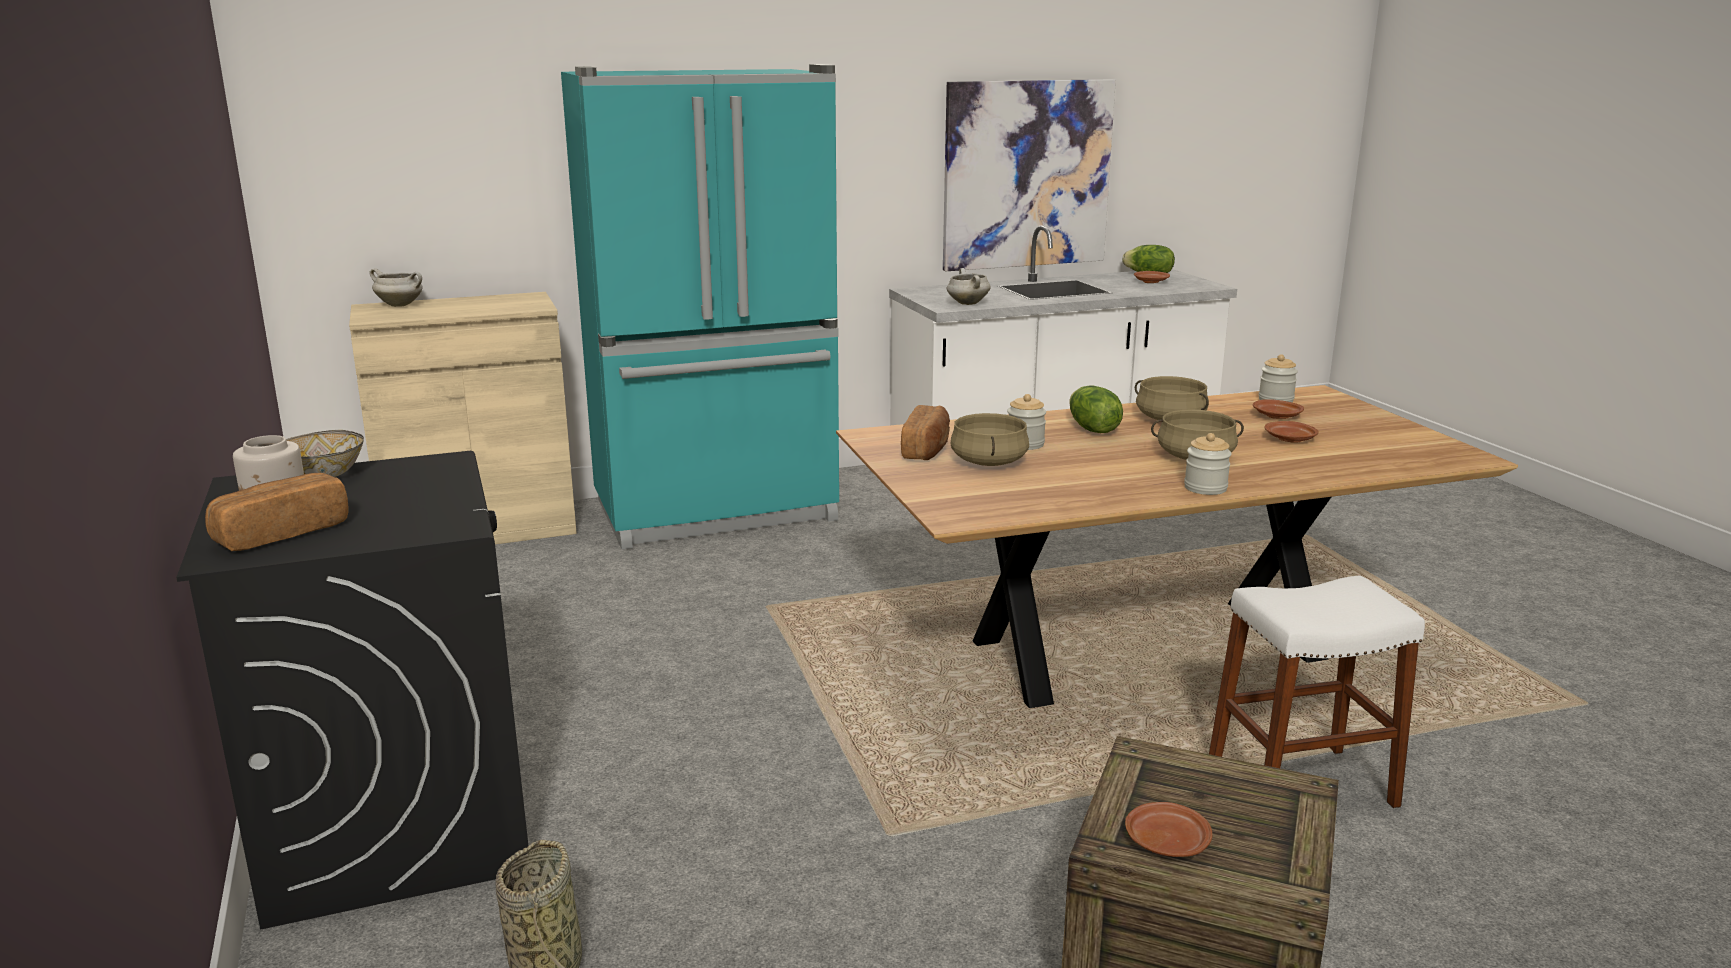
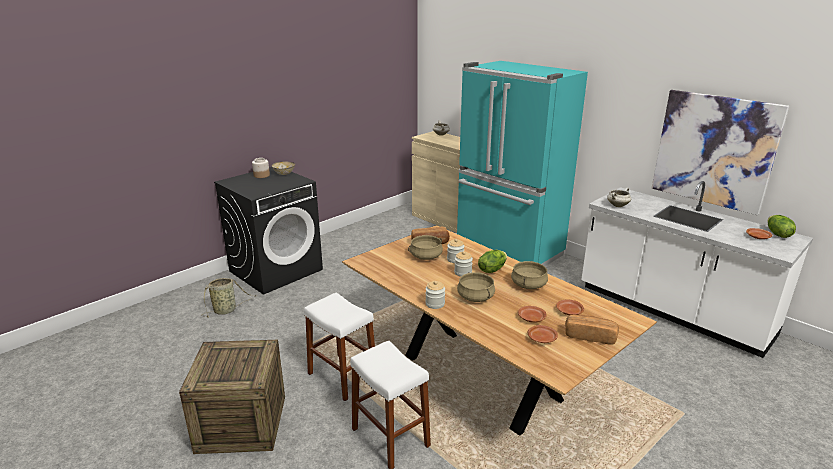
camera: 65 degrees right, 5 degrees up
bread [205,473,348,551] -> bread moved to [565,315,619,345]
brown plate [1125,802,1212,857] -> brown plate moved to [528,325,558,343]
jar [1259,354,1298,402] -> jar moved to [454,251,473,277]
none -> white stool [304,292,375,401]

